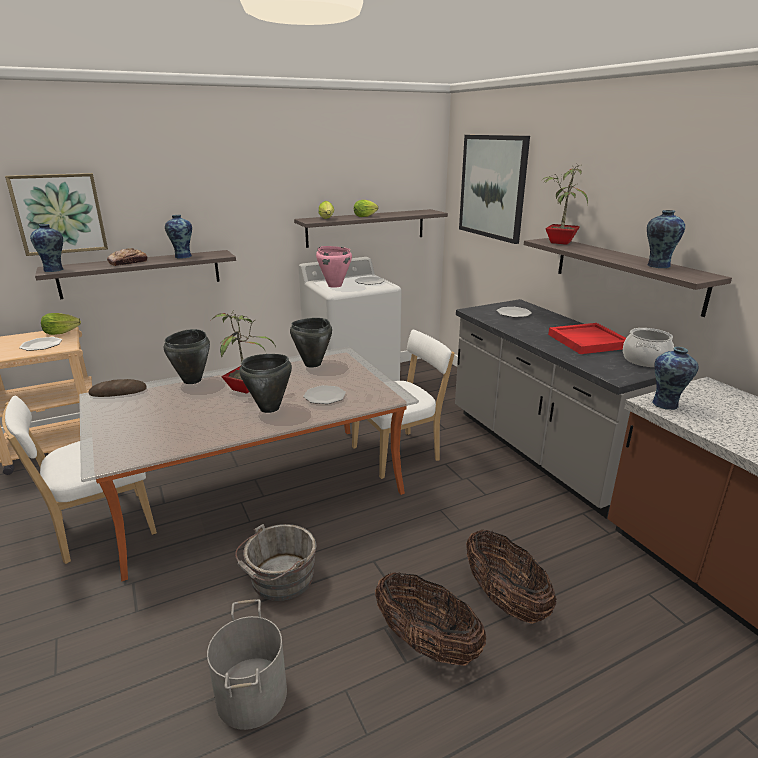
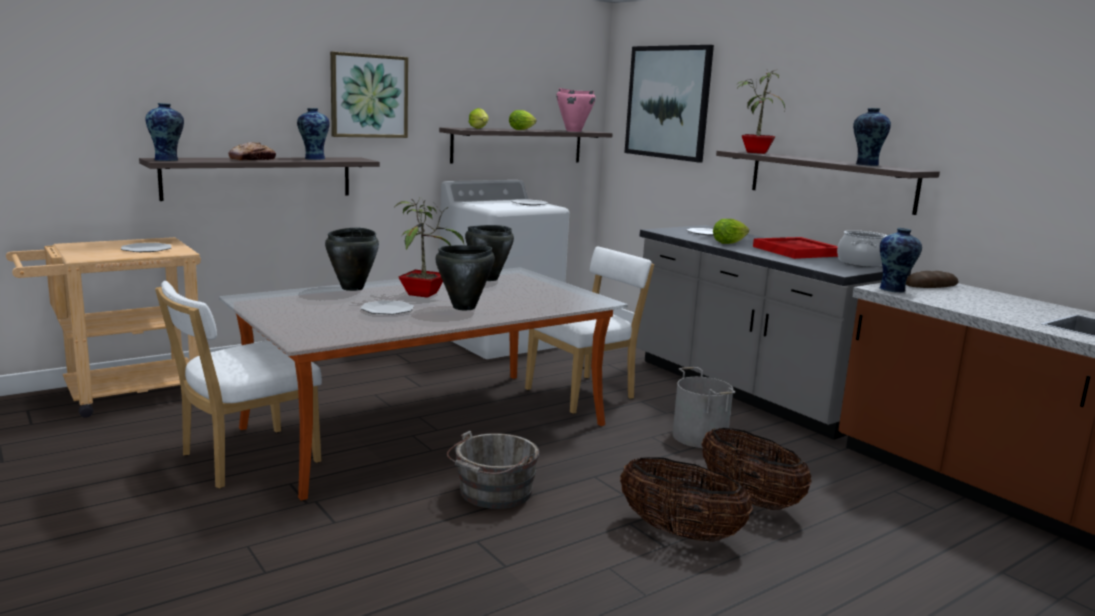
camera: 10 degrees left, 10 degrees down
picture [5,173,108,256] -> picture moved to [330,52,408,138]
lettuce [41,313,81,335] -> lettuce moved to [713,219,749,244]
bread [89,379,147,397] -> bread moved to [906,271,959,288]
grey bucket [207,599,287,730] -> grey bucket moved to [673,367,735,448]
plate [303,385,346,404] -> plate moved to [360,300,414,315]
pink cooking pot [316,246,352,288] -> pink cooking pot moved to [556,88,596,132]

